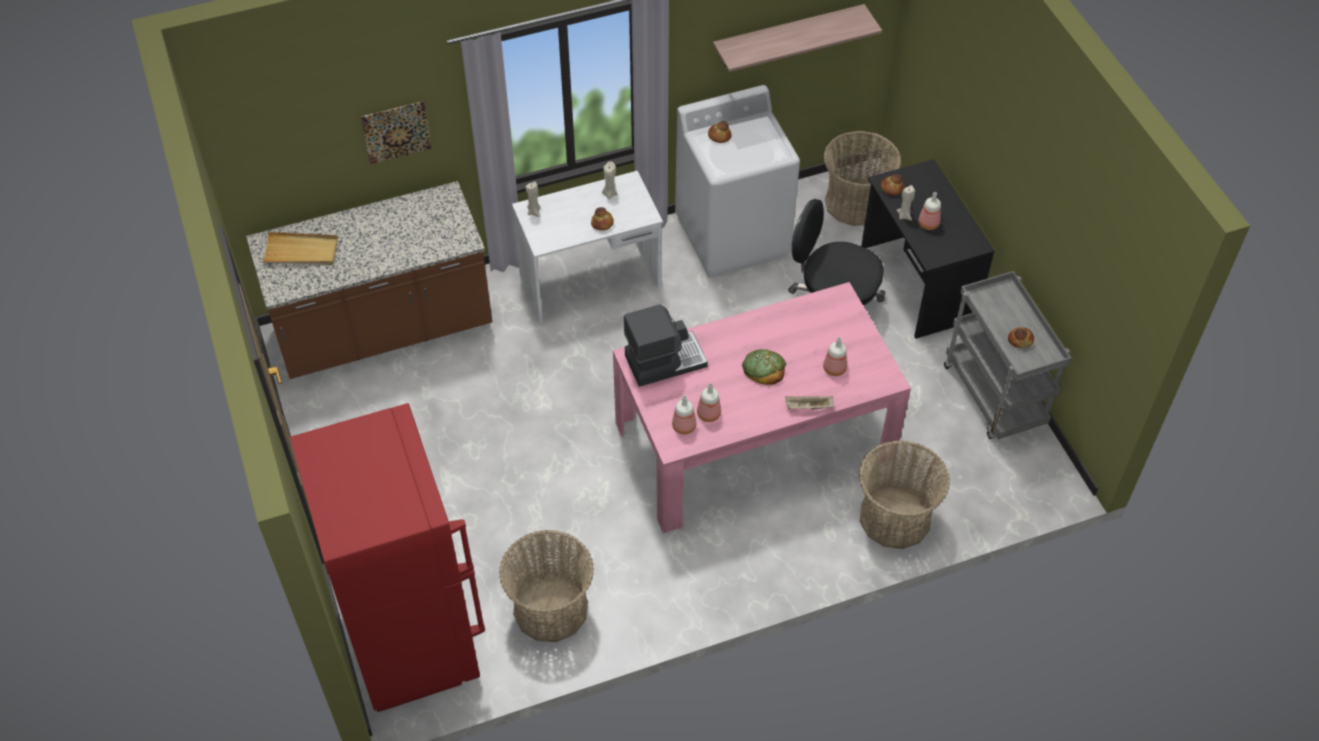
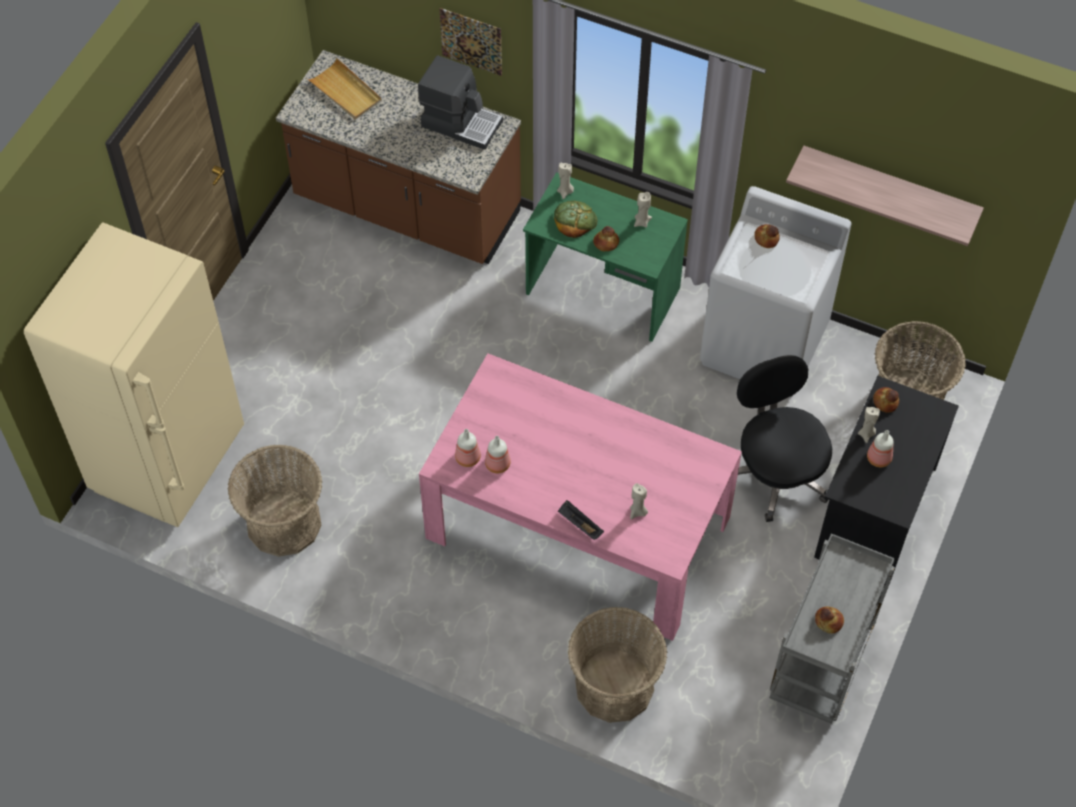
camera: 45 degrees right, 5 degrees up
red fridge [290,403,485,712] -> beige fridge [24,223,244,527]
white desk [512,171,663,323] -> green desk [523,172,688,342]
coffee machine [624,304,708,386] -> coffee machine moved to [418,55,503,150]
bread [742,349,786,385] -> bread moved to [554,201,597,238]
beige tray [785,396,834,410] -> black tray [558,500,604,540]
bottle [823,337,847,376] -> beige candle [630,483,648,519]

